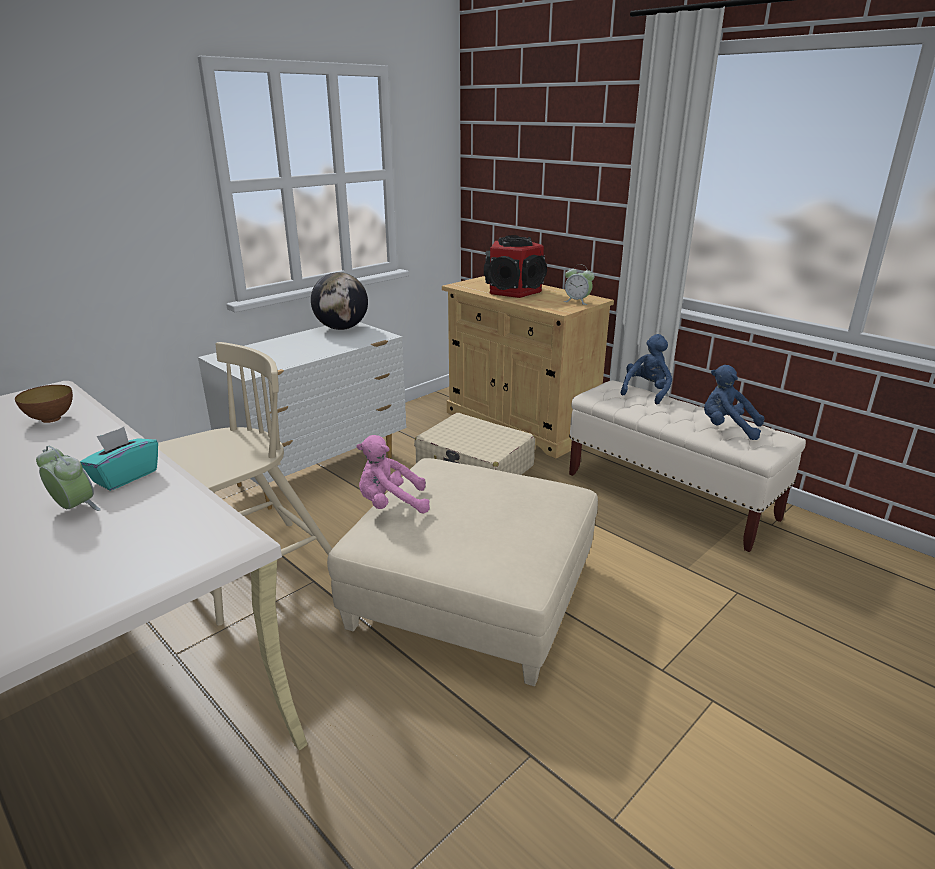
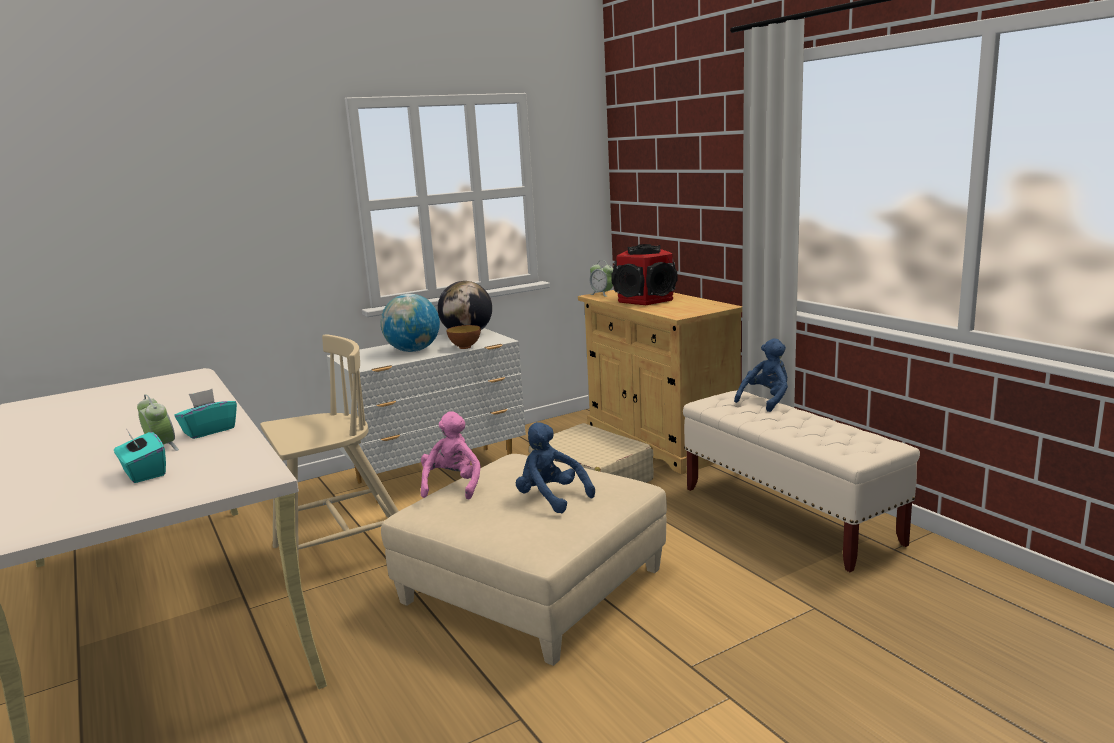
camera: 15 degrees right, 10 degrees down
bowl [15,385,73,423] -> bowl moved to [446,325,481,349]
pink plush toy [357,435,430,513] -> pink plush toy turned 90 degrees clockwise [421,411,481,499]
alarm clock [564,264,594,305] -> alarm clock moved to [590,260,613,297]
blue plush toy [704,365,765,440] -> blue plush toy moved to [516,422,595,513]
none -> turquoise tissue box [114,430,166,483]
none -> globe [381,294,440,352]

